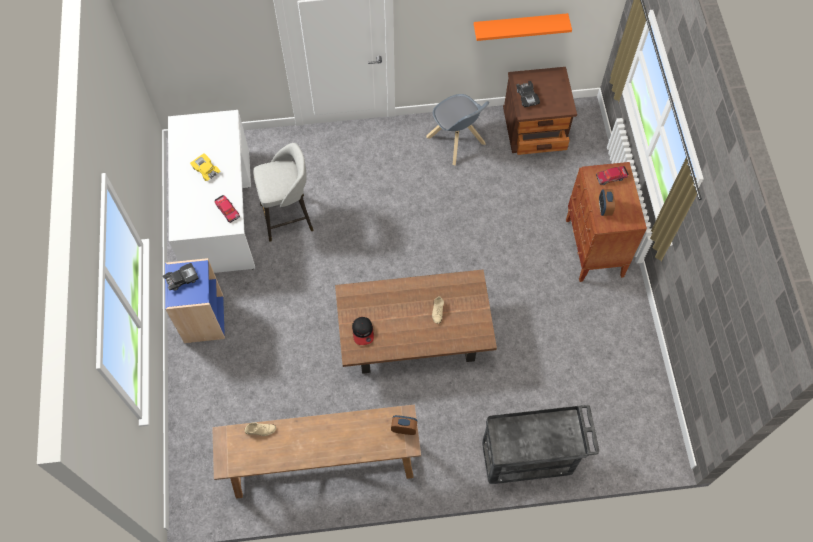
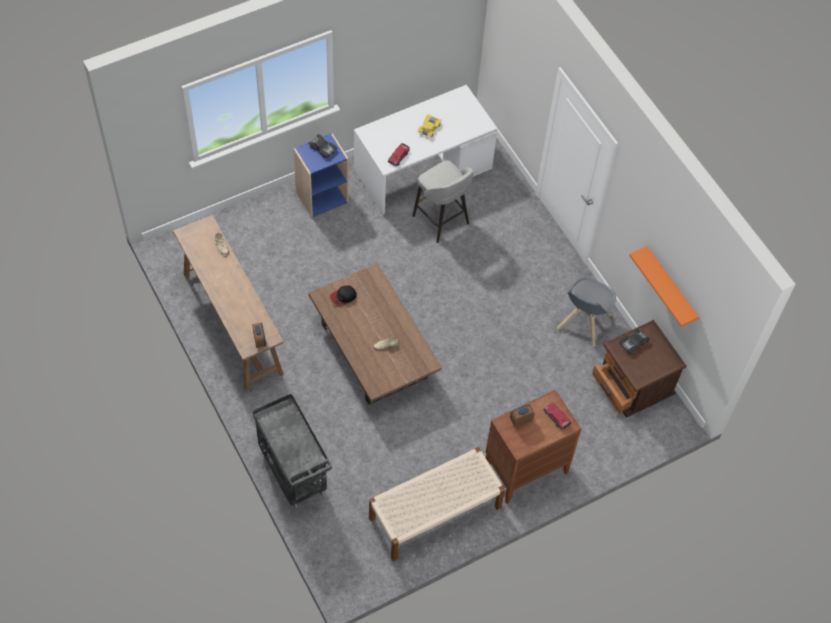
camera: 65 degrees right, 5 degrees down
none -> beige bench [369,447,505,562]

